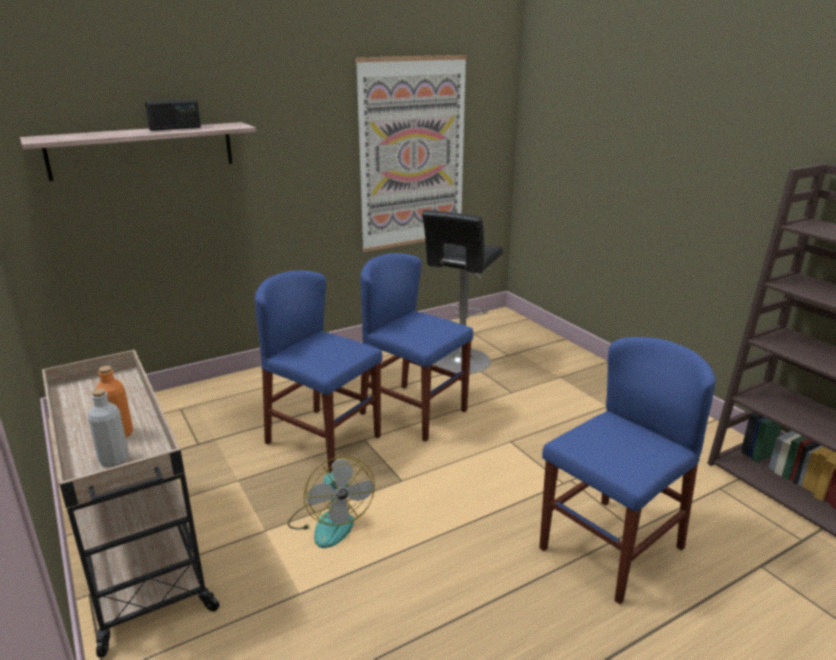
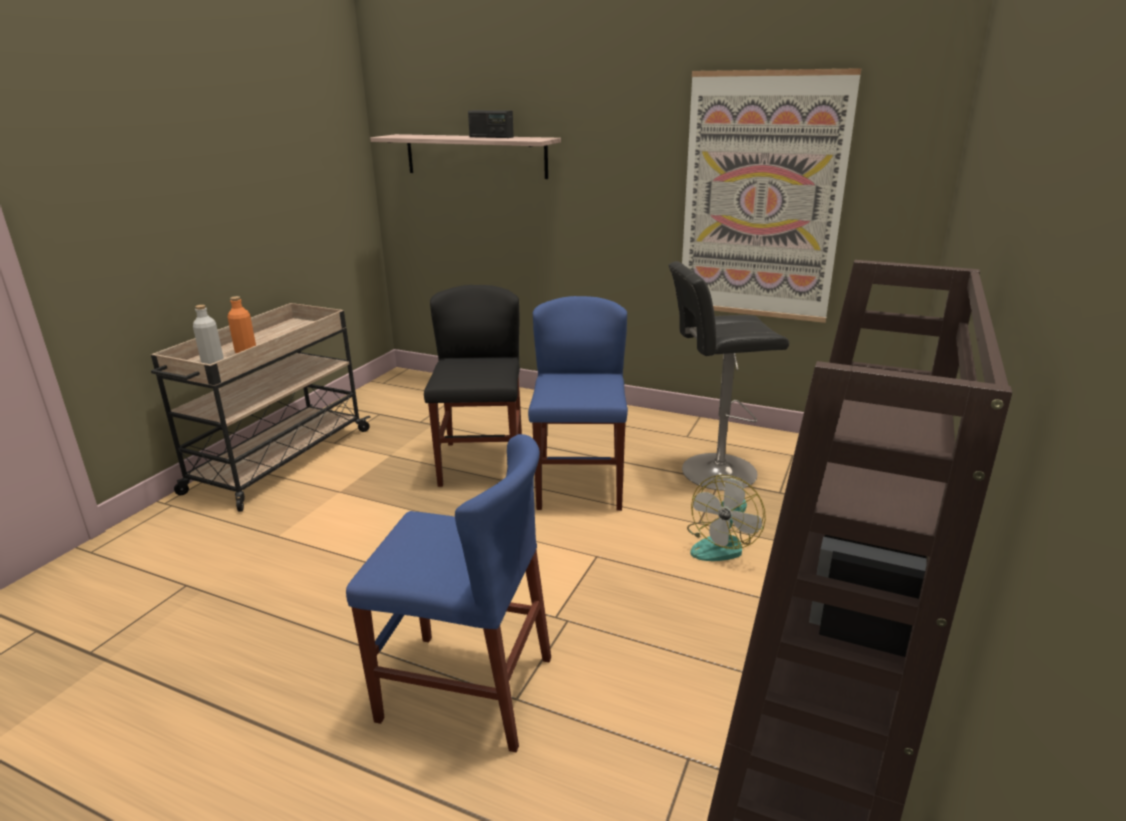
camera: 55 degrees right, 0 degrees up
blue chair [255,270,382,472] -> black chair [424,285,522,487]
fan [288,456,375,548] -> fan moved to [687,475,766,561]

